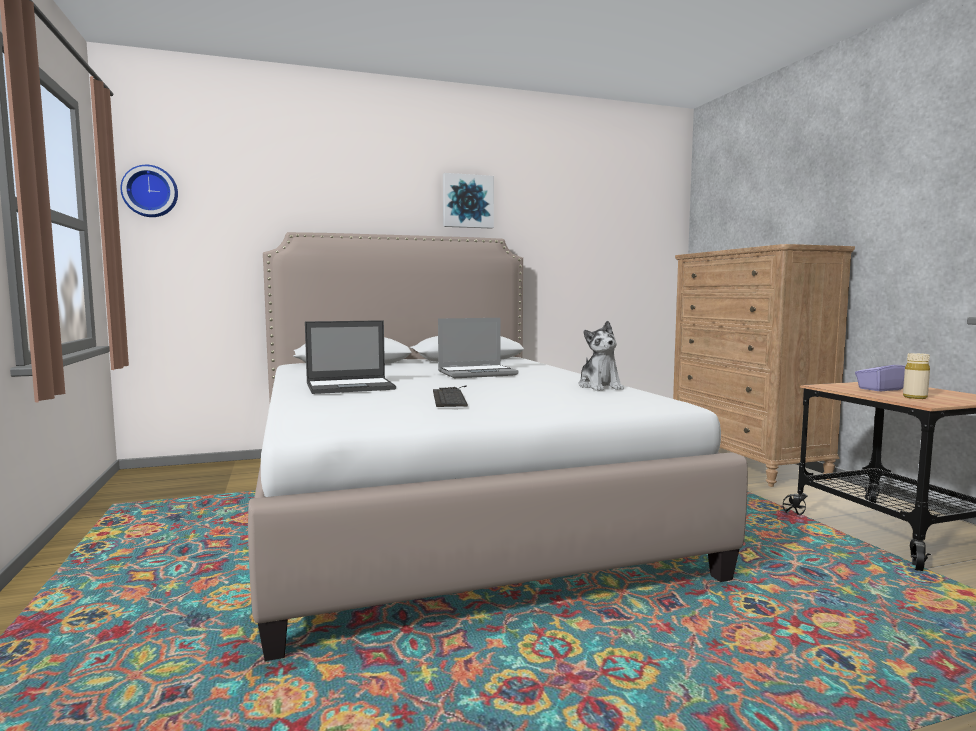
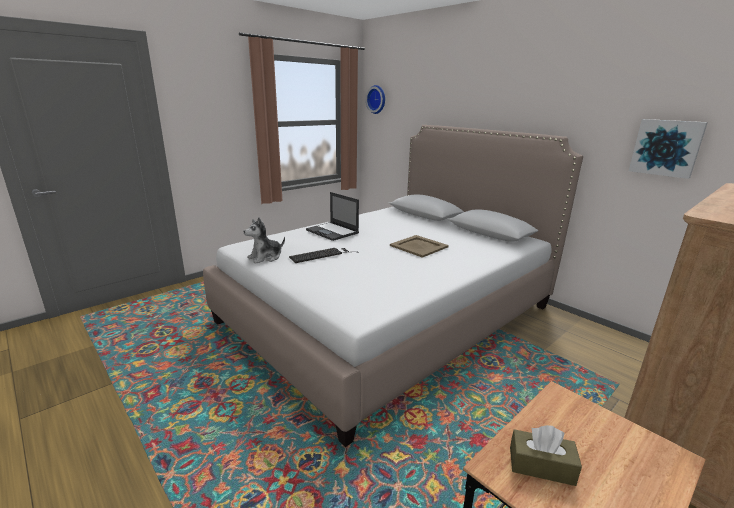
camera: 65 degrees right, 15 degrees up
laptop [438,318,519,378] -> beige tray [390,235,449,258]
picture [443,173,494,229] -> picture moved to [629,119,708,179]
plush toy [579,321,624,391] -> plush toy moved to [244,217,285,264]
purple tissue box [855,355,905,391] -> none
beige bottle [903,353,930,399] -> brown tissue box [510,425,582,486]

